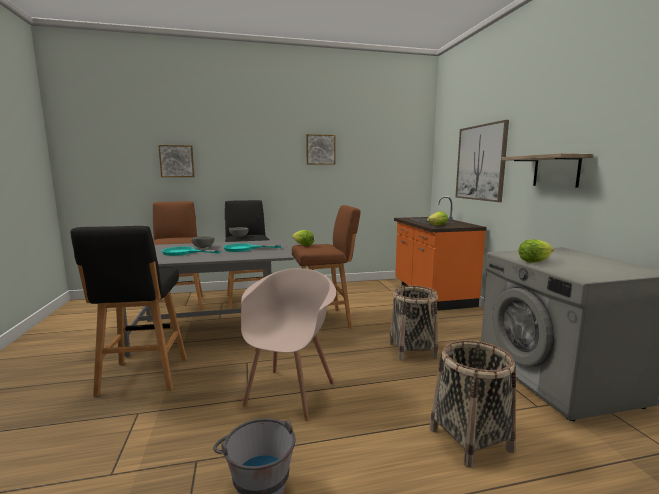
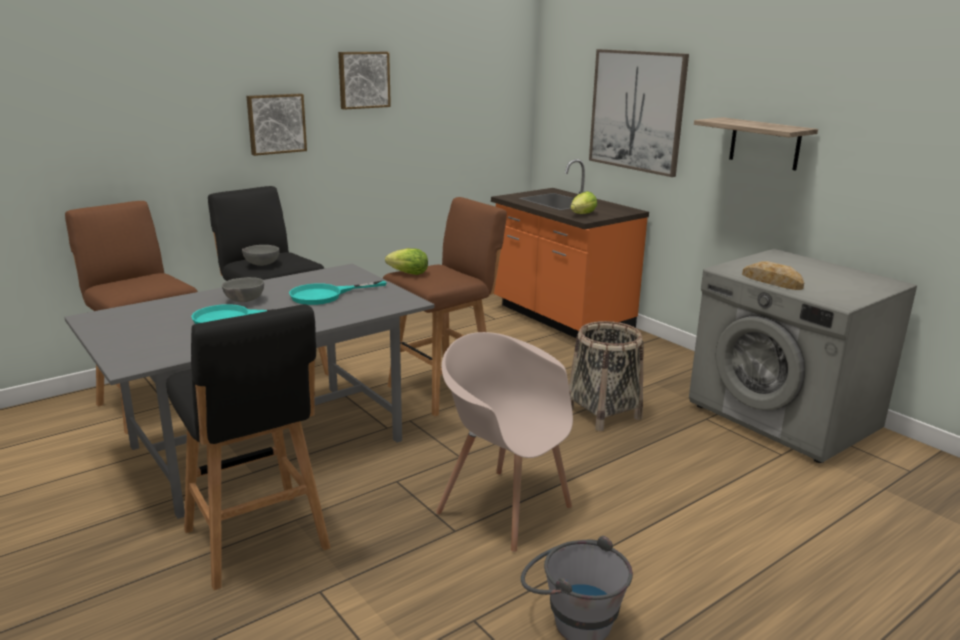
camera: 25 degrees left, 10 degrees up
picture [158,145,195,177] -> picture moved to [246,93,307,156]
beige chair [241,268,336,421] -> beige chair turned 45 degrees counterclockwise [436,332,573,552]
basket [430,340,516,468] -> none
lettuce [518,239,554,263] -> bread [742,261,804,290]

